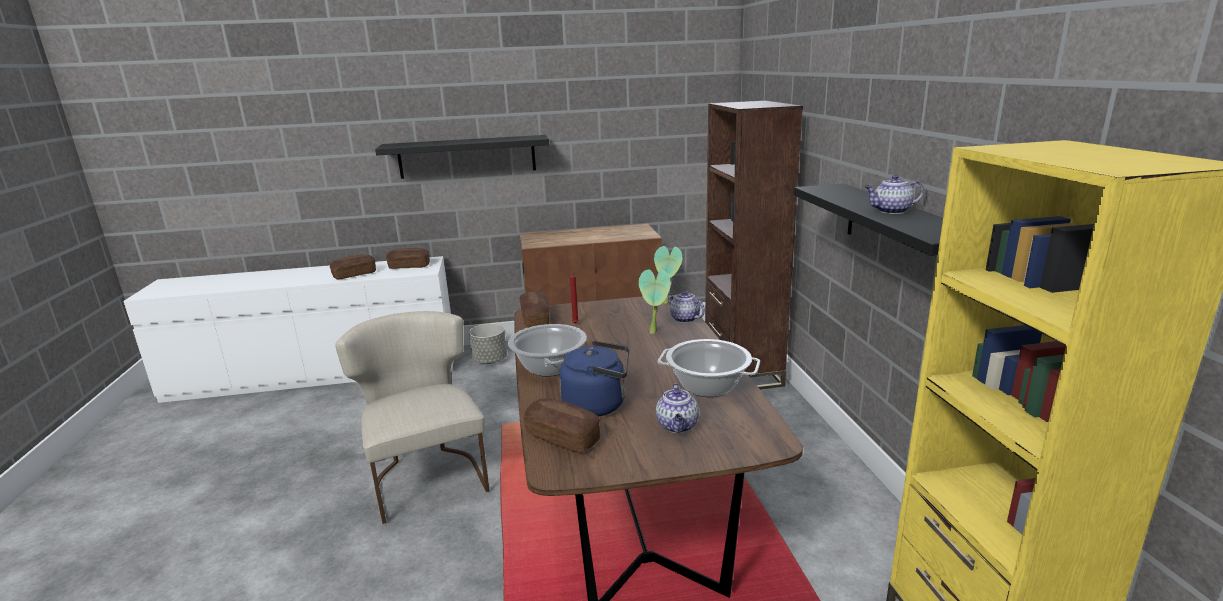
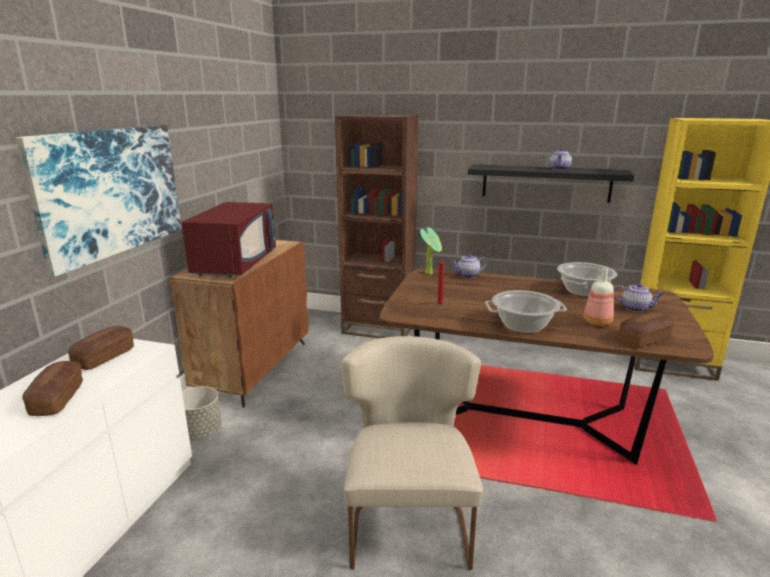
camera: 65 degrees left, 0 degrees up
beige chair [335,311,490,524] -> beige chair turned 90 degrees clockwise [341,335,483,570]
black shelf [375,135,549,179] -> picture [16,125,182,276]
bread [519,291,550,328] -> none
blue kettle [559,340,629,417] -> bottle [584,268,614,326]
potted plant [639,270,671,334] -> none
none -> red microwave [182,202,276,277]

